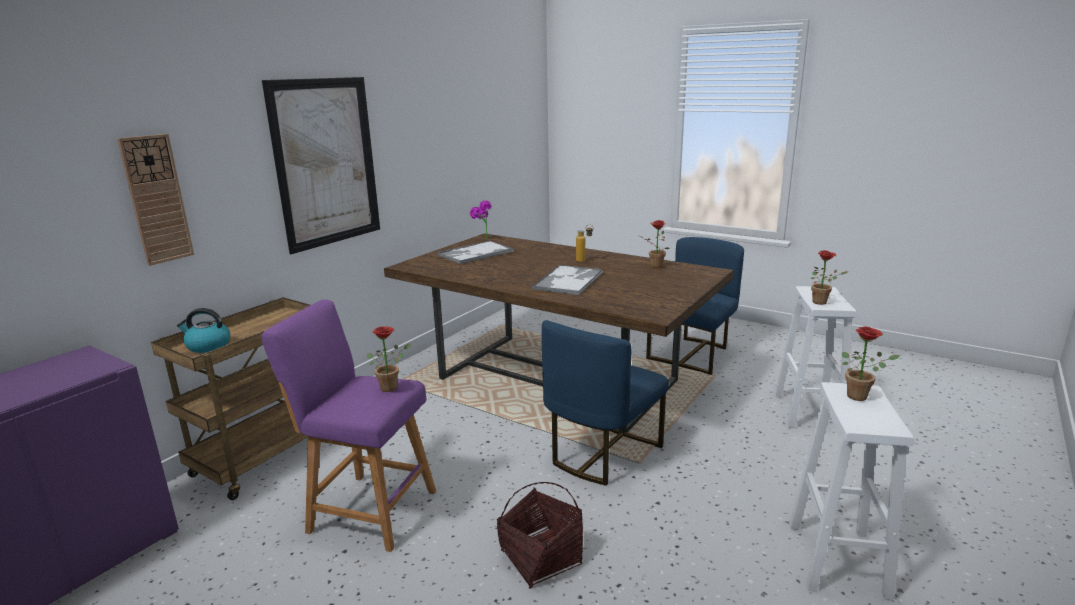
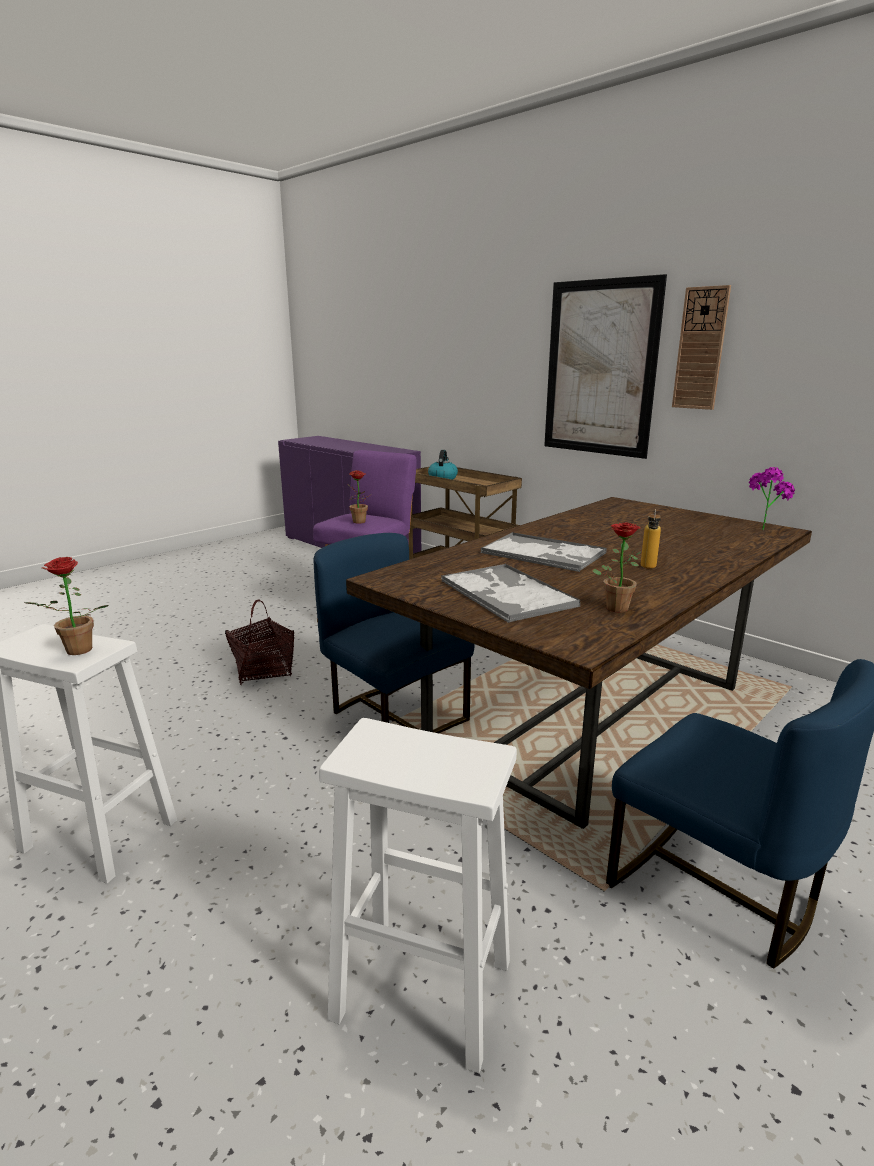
camera: 100 degrees right, 0 degrees up
wall clock [117,134,194,266] -> wall clock moved to [672,285,731,410]
tray [438,241,514,264] -> tray moved to [441,564,580,623]
potted plant [810,250,848,305] -> none

